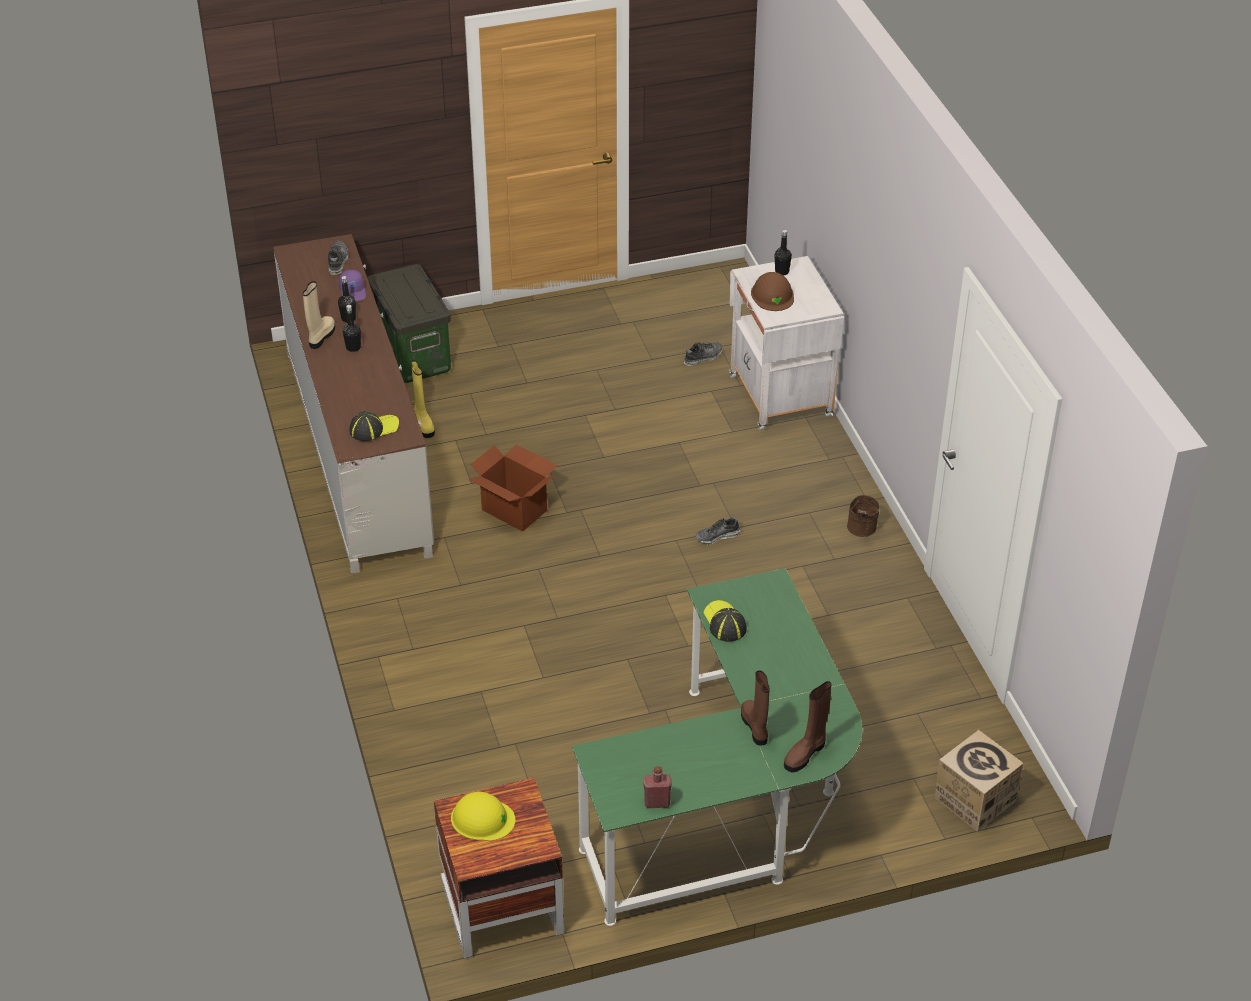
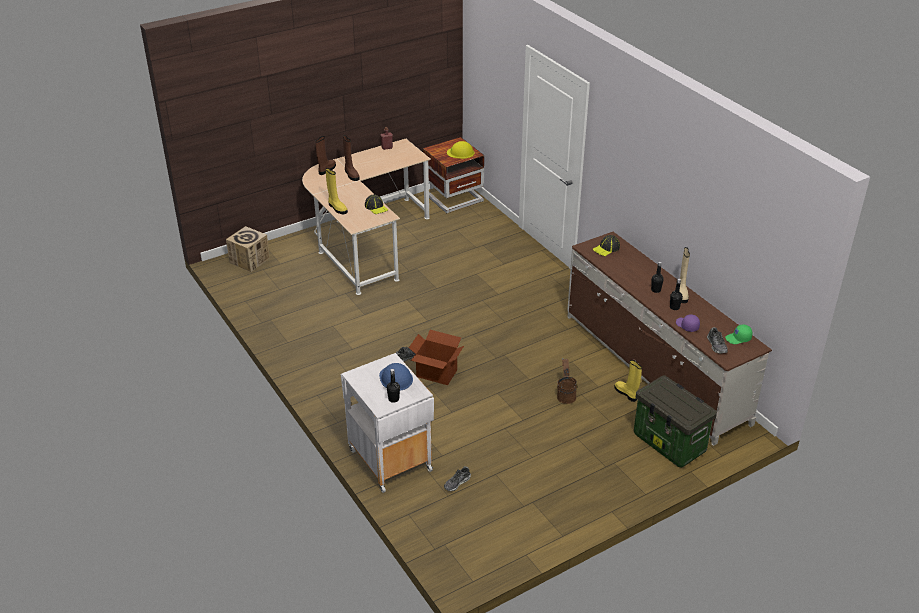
camera: 165 degrees right, 5 degrees down
cardboard box [468,444,558,532] -> cardboard box moved to [409,330,464,385]
green desk [572,568,862,926] -> beige desk [302,139,431,295]
brown hard hat [751,272,794,311] -> blue hard hat [379,363,413,391]
brown bucket [847,495,880,537] -> brown bucket moved to [557,359,577,404]
none -> yellow boot [326,168,348,214]
none -> green cap [725,324,752,344]

